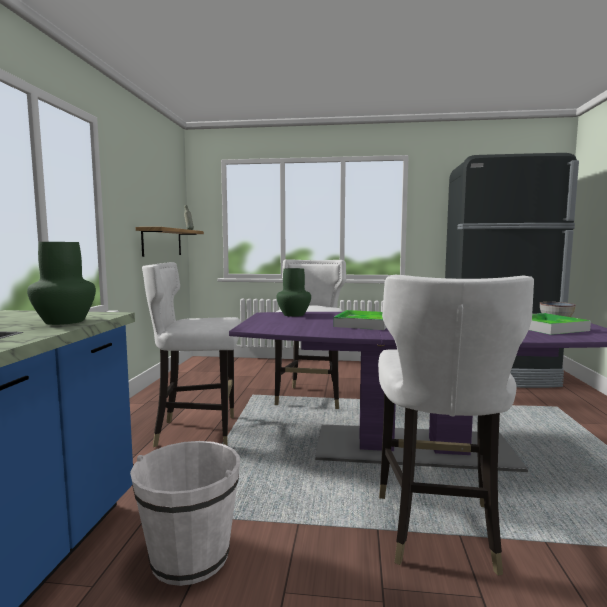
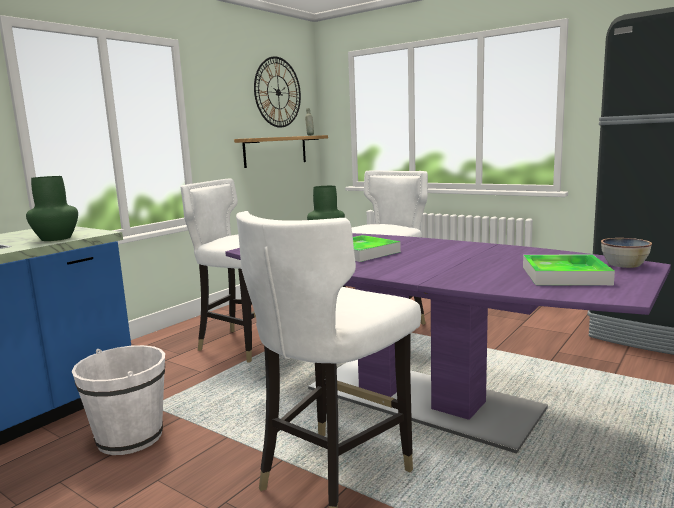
camera: 30 degrees right, 5 degrees up
none -> wall clock [254,56,301,128]

